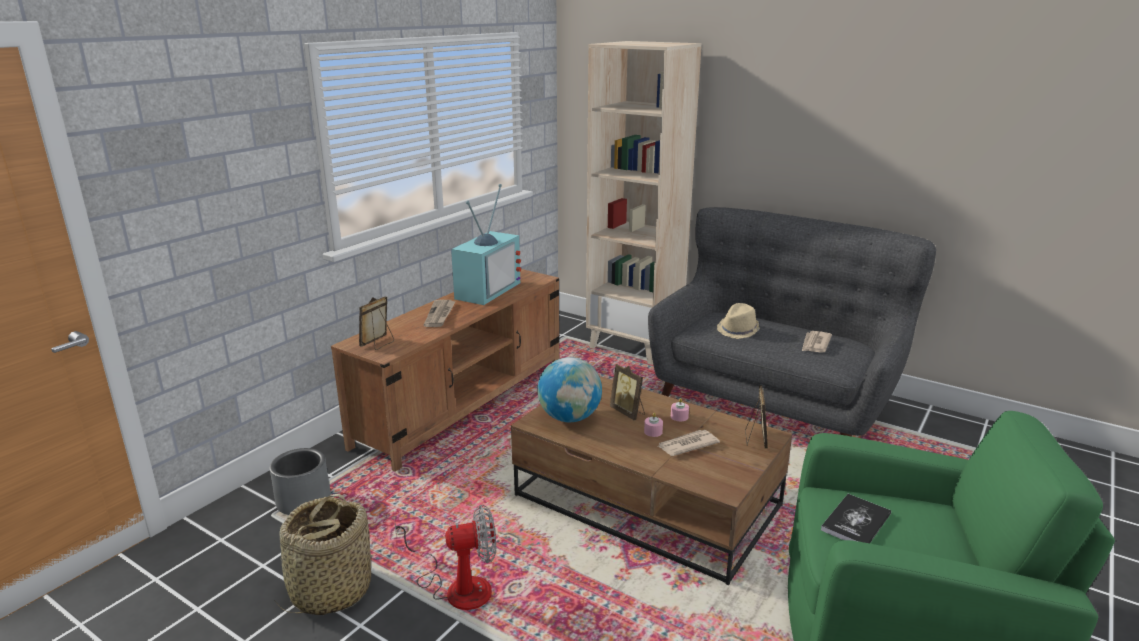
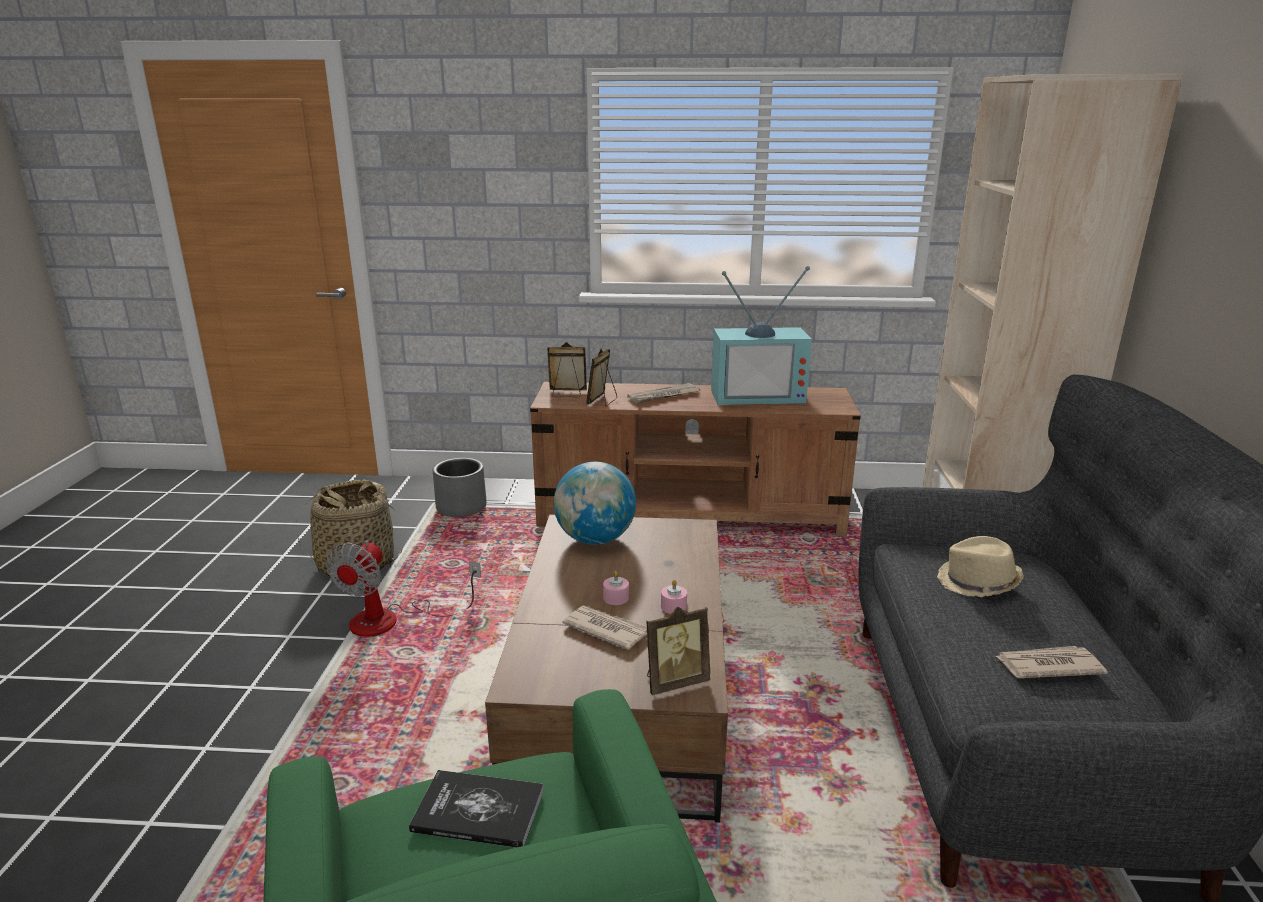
camera: 60 degrees right, 0 degrees up
fan [394,505,496,610] -> fan turned 60 degrees clockwise [326,540,481,637]
picture frame [610,364,645,421] -> picture frame moved to [586,349,617,407]

